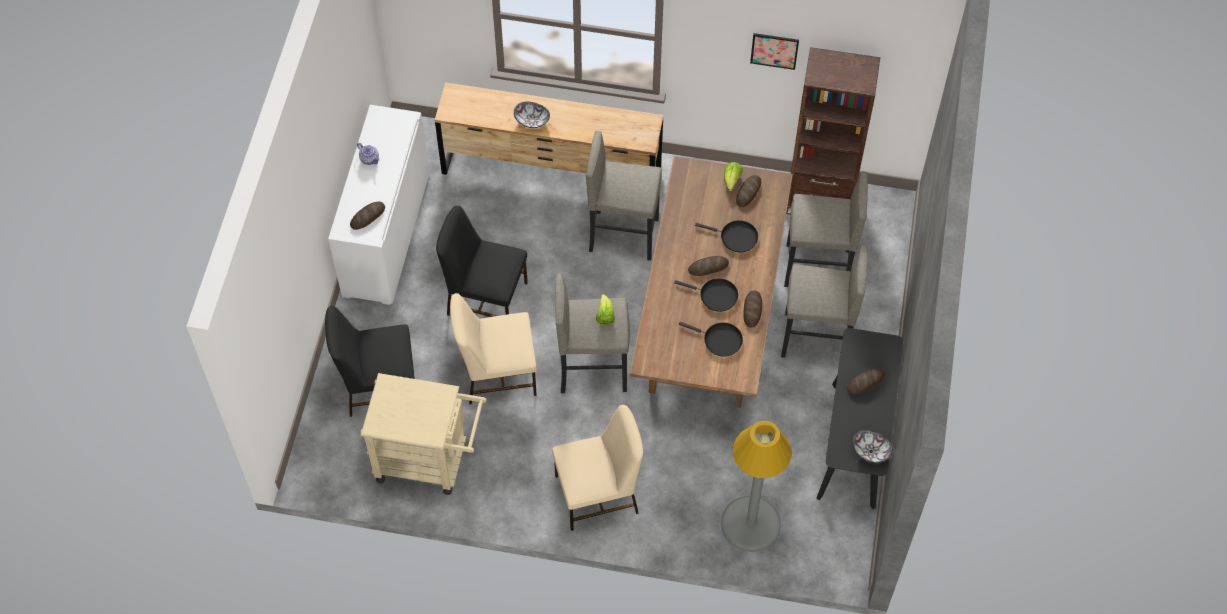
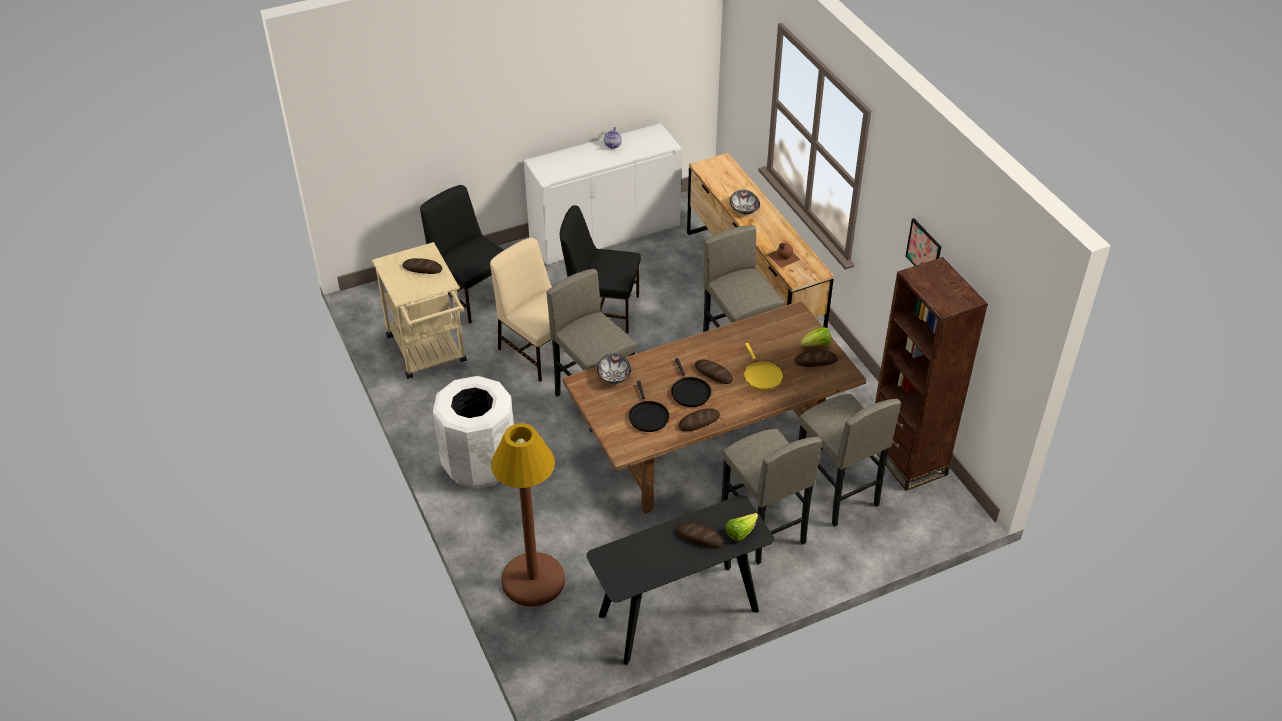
camera: 55 degrees right, 15 degrees down
bread [350,202,385,230] -> bread moved to [403,258,442,274]
black chair [436,206,528,317] -> black chair turned 60 degrees counterclockwise [560,205,641,333]
beige chair [552,405,643,531] -> white trash can [433,376,514,489]
lettuce [596,294,615,325] -> lettuce moved to [725,513,758,541]
black frying pan [695,220,758,253] -> yellow frying pan [744,343,783,391]
grey floor lamp [721,421,791,552] -> brown floor lamp [491,423,565,607]
bowl [852,430,893,463] -> bowl moved to [597,353,631,384]
none -> brown bottle [767,243,801,268]

